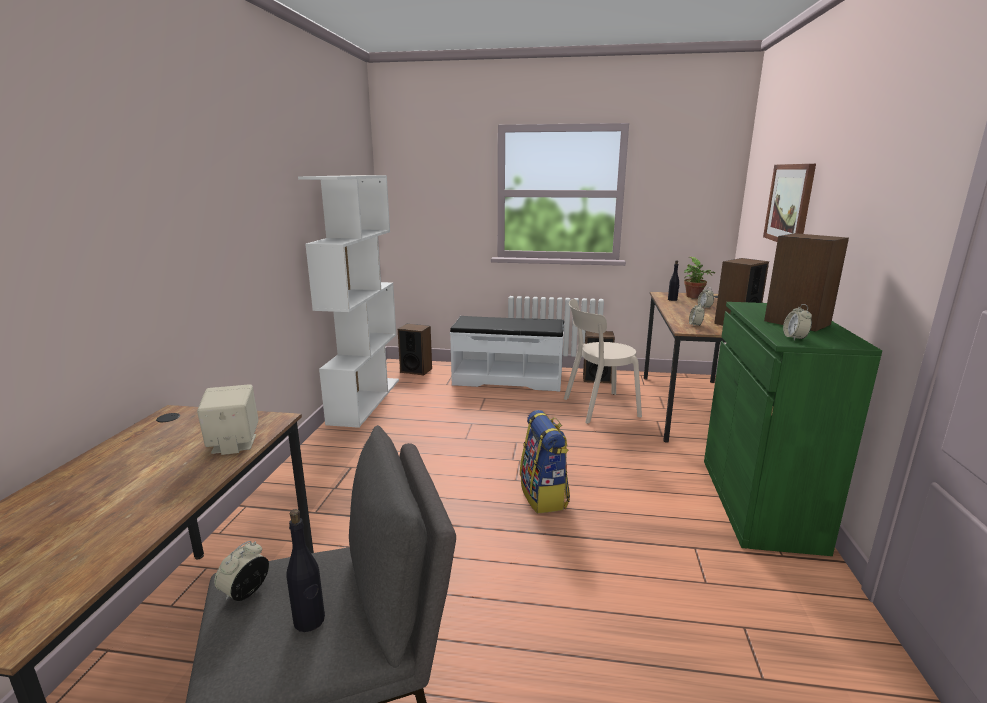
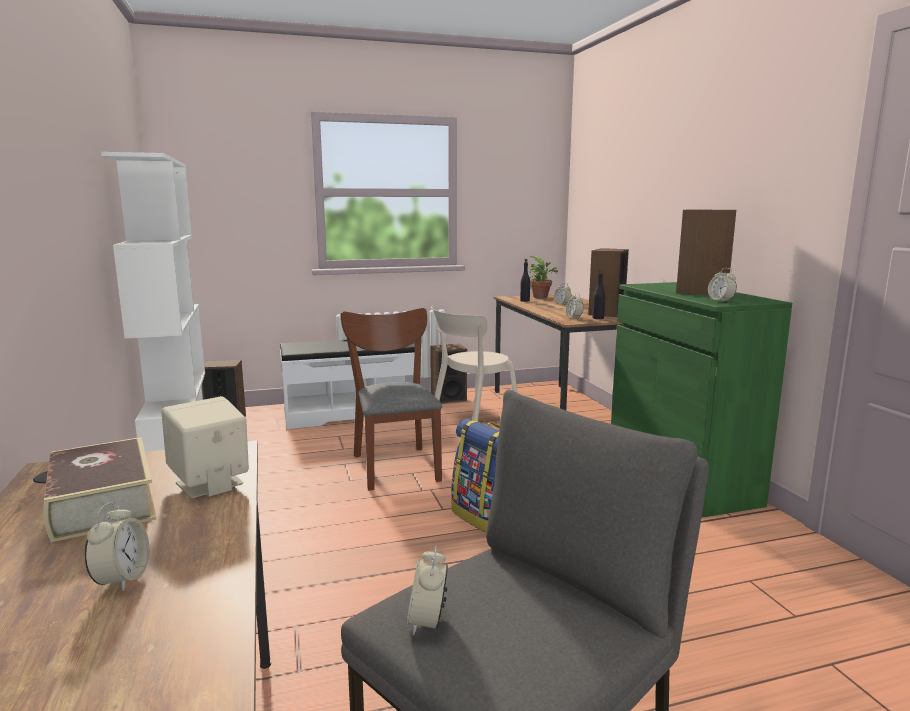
camera: 25 degrees left, 5 degrees down
black bottle [286,509,325,632] -> black bottle moved to [593,269,605,319]
picture [763,164,816,242] -> none
none -> book [44,437,156,542]
none -> alarm clock [85,502,149,592]
none -> brown chair [341,308,442,491]

